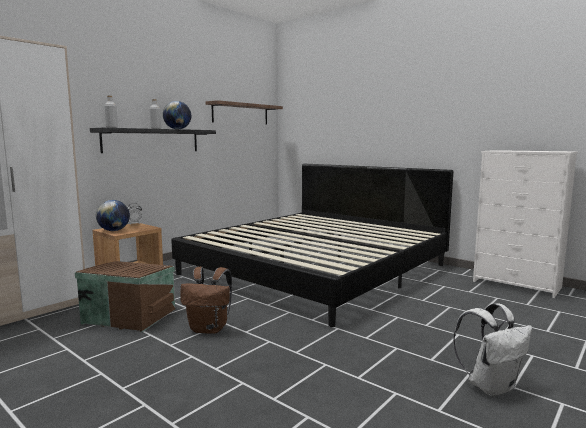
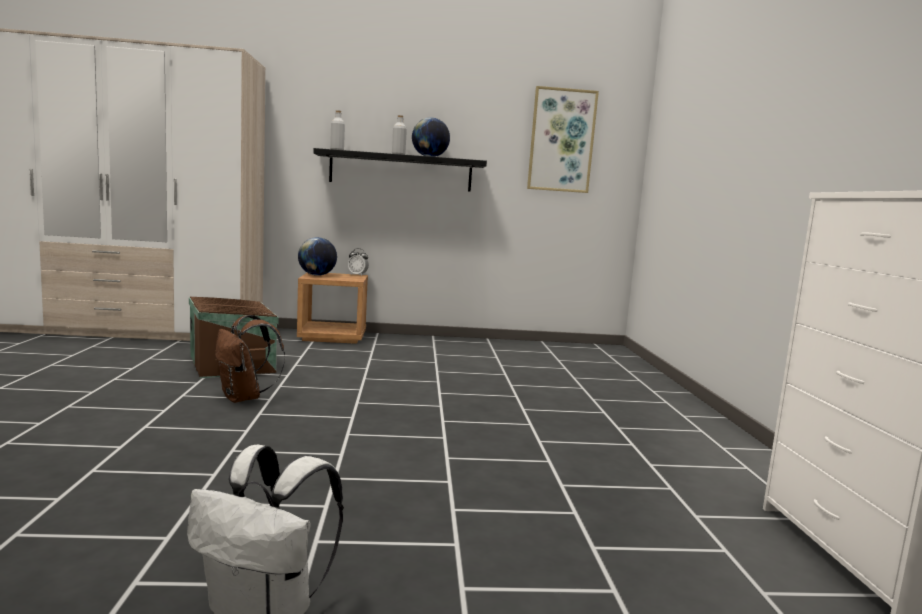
camera: 45 degrees right, 0 degrees up
bed [171,164,453,327] -> none
shelf [206,100,283,125] -> picture [527,86,599,193]

